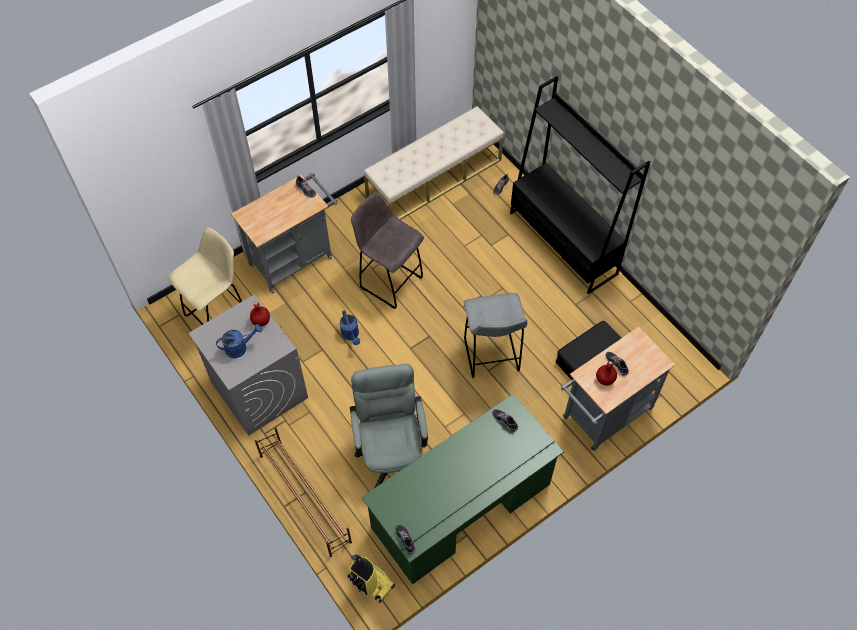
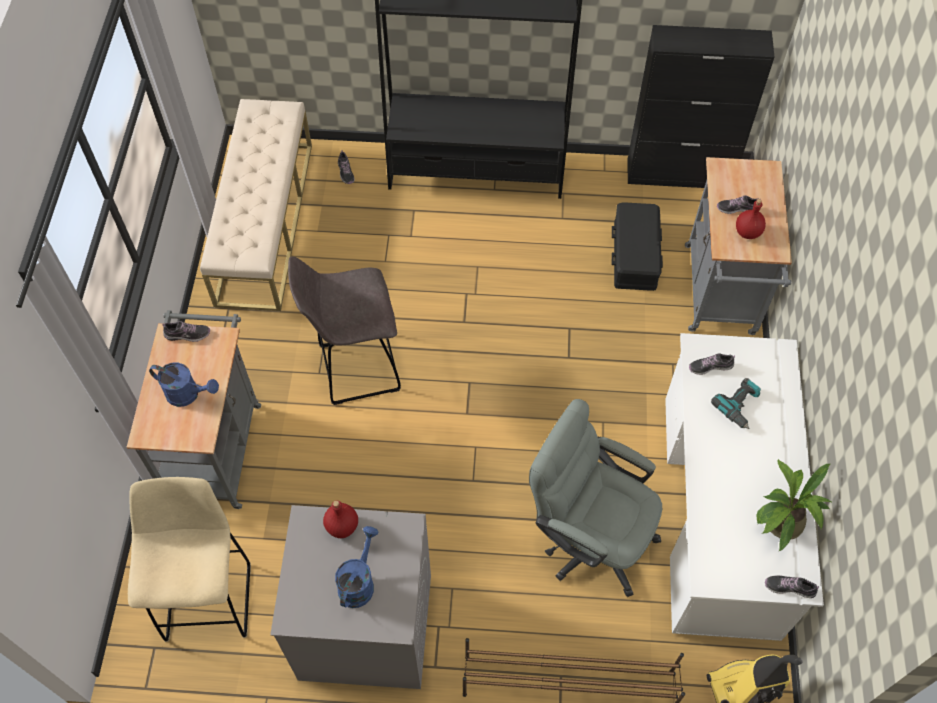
camera: 50 degrees left, 0 degrees up
blue watering can [340,310,360,345] -> blue watering can moved to [149,362,219,407]
green desk [361,394,564,585] -> white desk [665,333,824,641]
grey stool [464,293,527,378] -> none
none -> black cabinet [628,25,775,188]
none -> power drill [711,378,761,429]
none -> potted plant [757,459,833,552]

